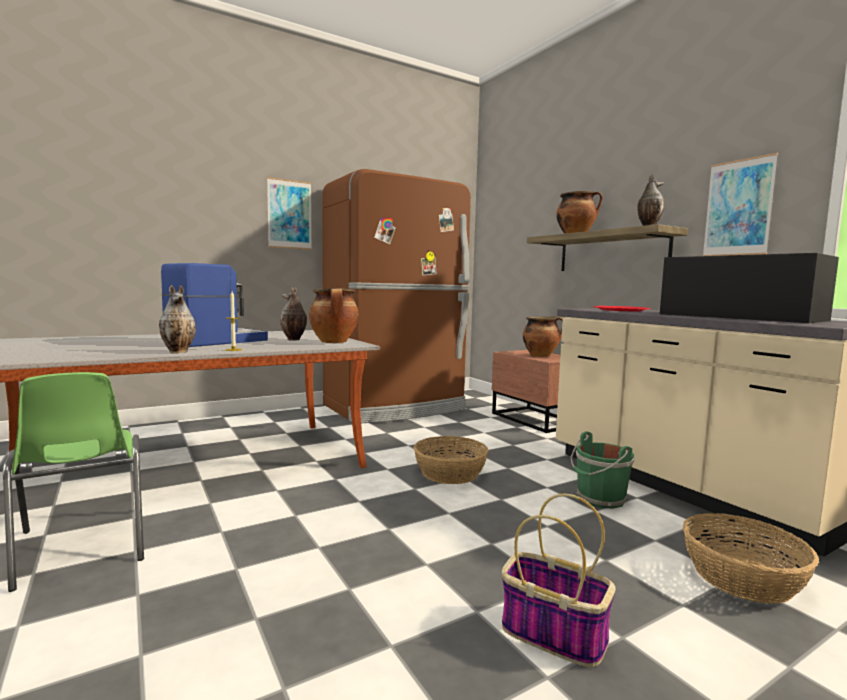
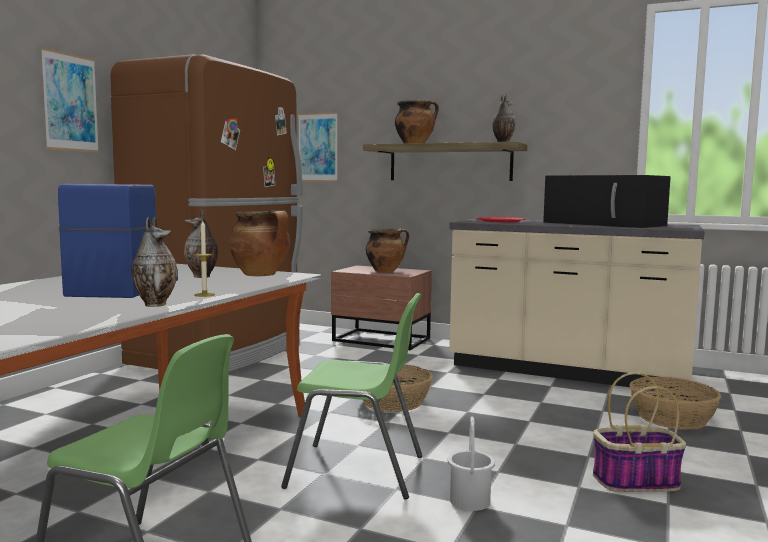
camera: 35 degrees left, 0 degrees up
green bucket [570,431,634,509] -> none
black microwave [660,253,839,323] -> black microwave turned 150 degrees counterclockwise [543,175,671,228]
picture [702,153,778,256] -> picture moved to [298,112,338,182]
none -> green chair [281,293,422,499]
none -> white bucket [448,417,495,511]

